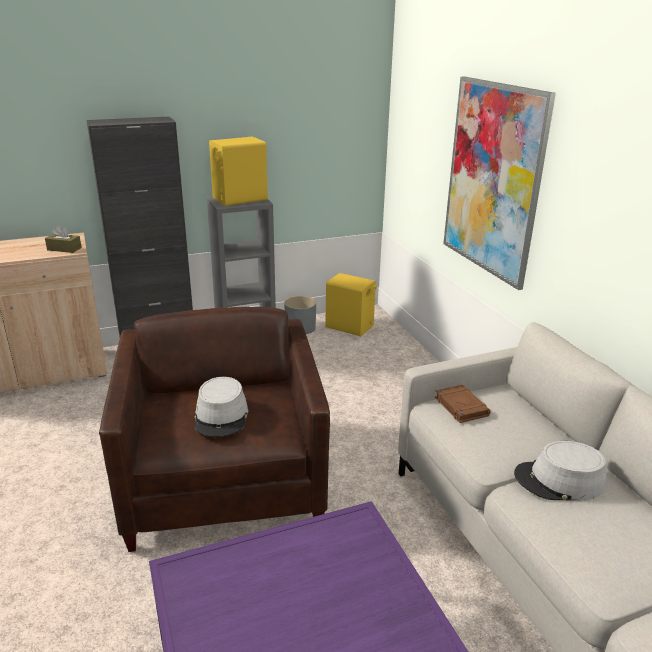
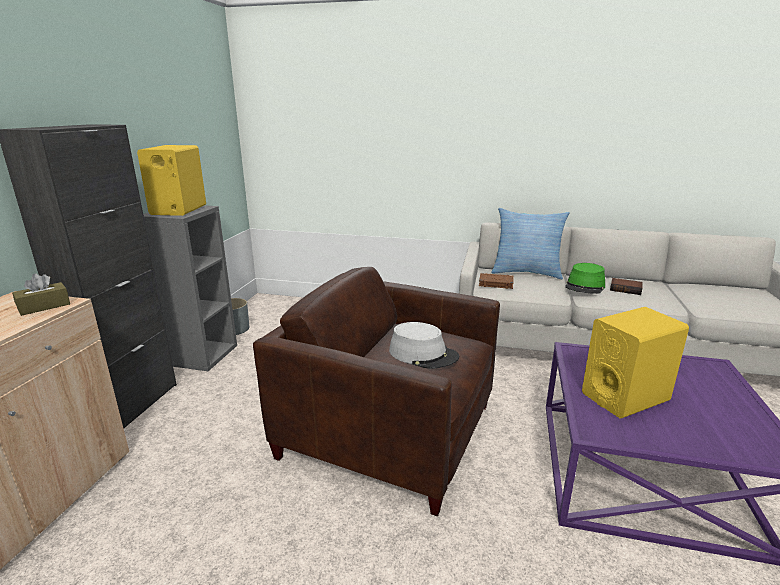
camera: 55 degrees left, 5 degrees down
yellow speaker [325,273,377,336] -> yellow speaker moved to [582,307,689,418]
picture [443,77,556,290] -> none
grey hat [514,441,606,501] -> green hat [565,263,605,294]
none -> pillow [492,208,570,279]
none -> book [610,278,642,295]

